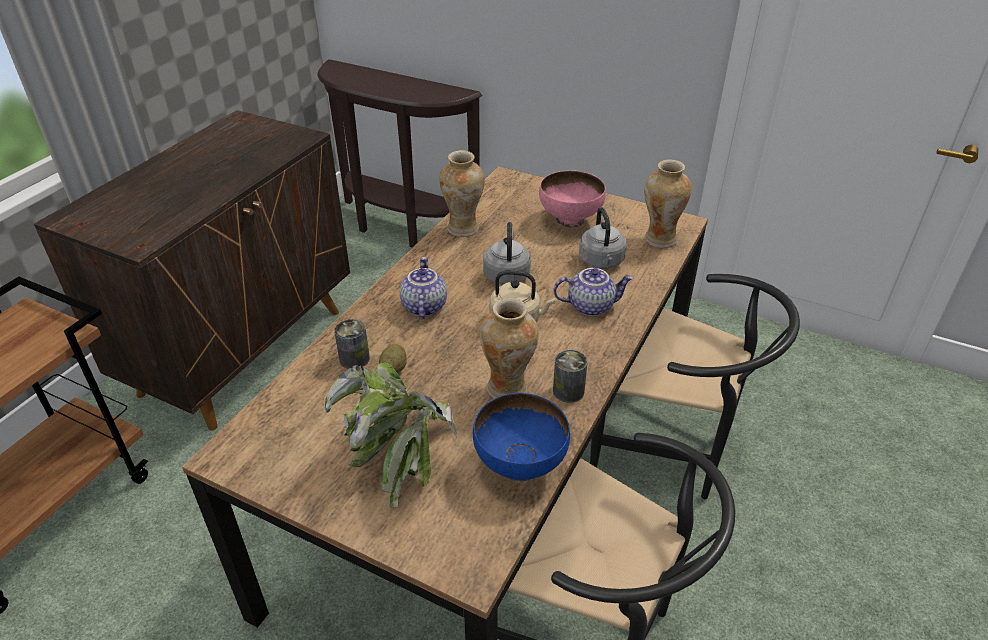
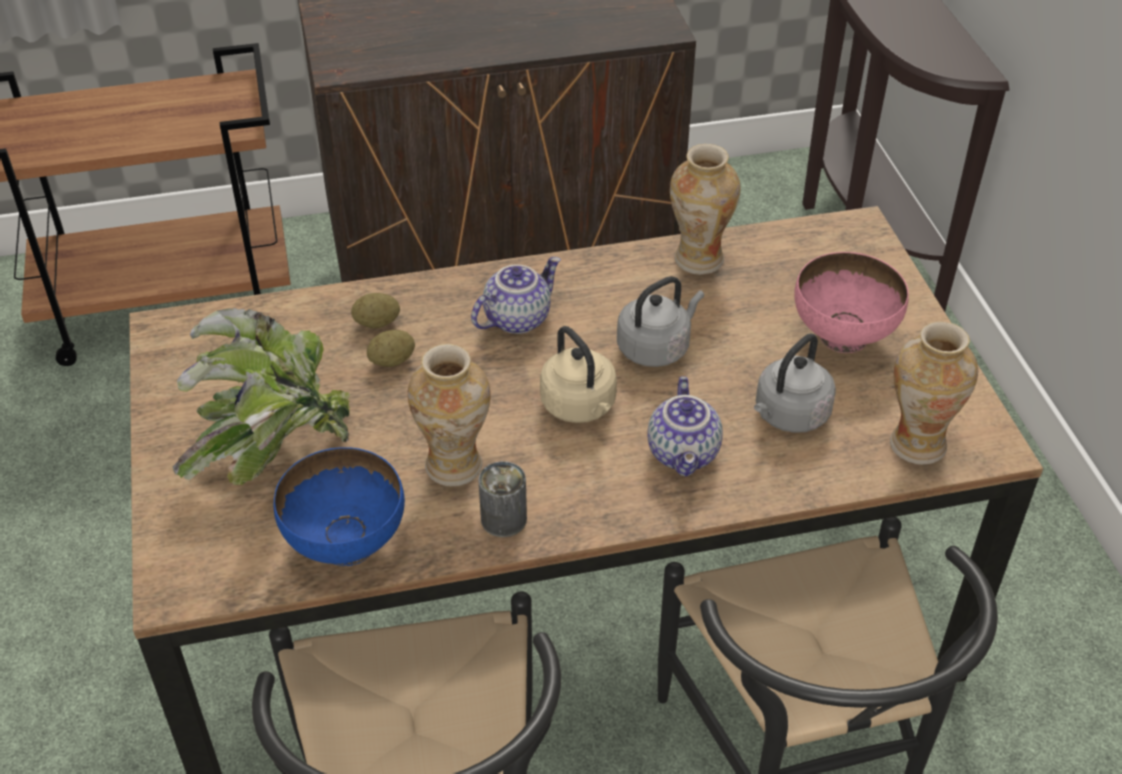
camera: 50 degrees right, 5 degrees up
can [334,319,370,369] -> potato [351,293,400,328]
teapot [554,268,633,316] -> teapot turned 45 degrees clockwise [647,376,723,476]

